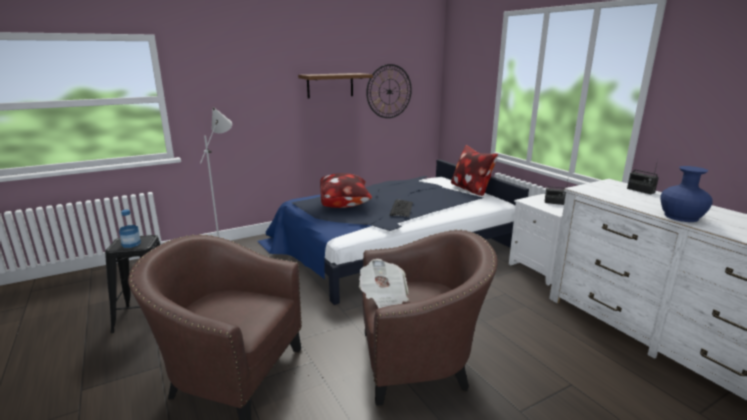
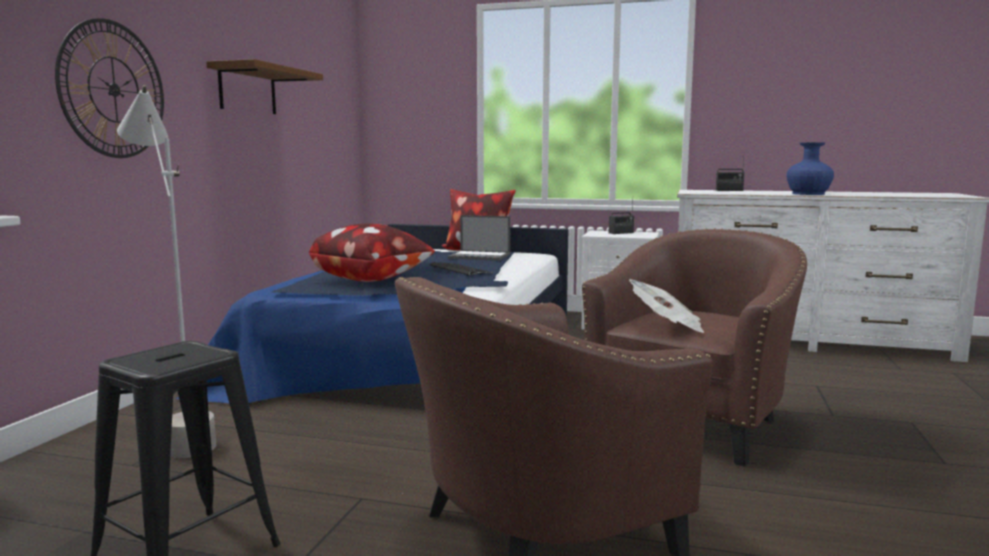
camera: 45 degrees left, 10 degrees down
bottle [119,210,141,248] -> none
wall clock [366,64,412,118] -> wall clock moved to [55,18,164,158]
none -> laptop [448,215,510,261]

